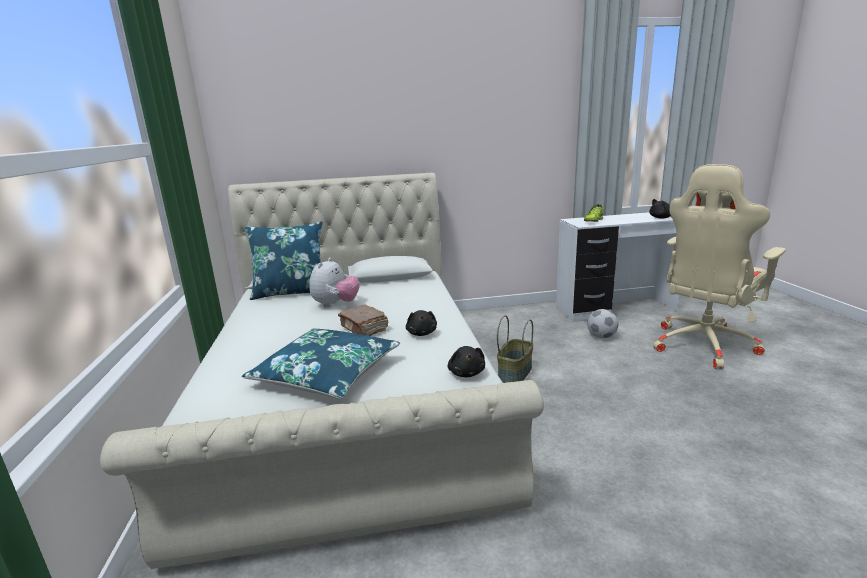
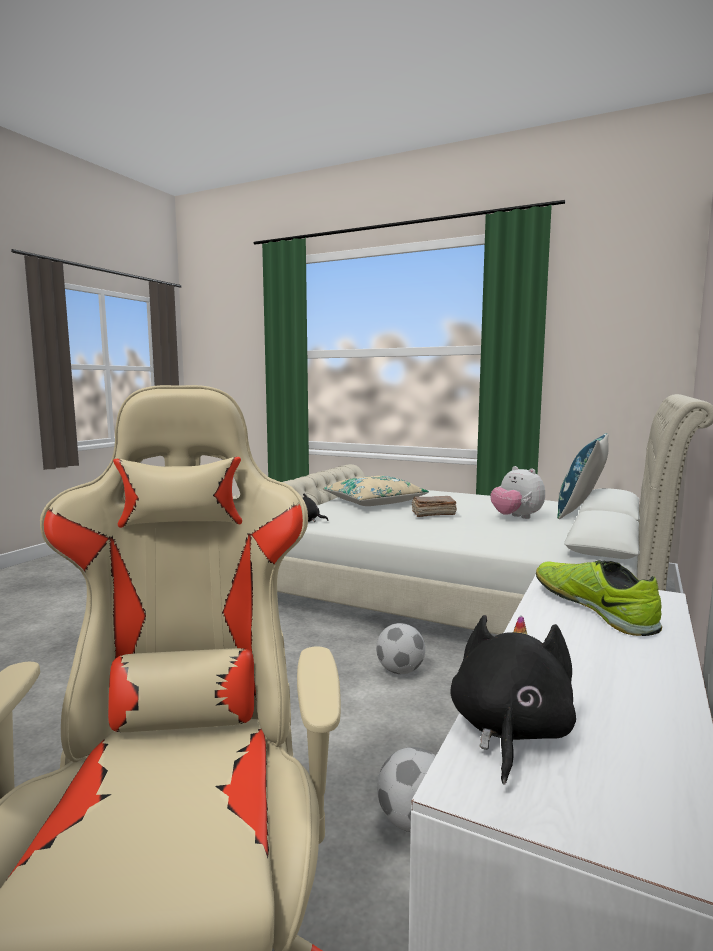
camera: 125 degrees right, 10 degrees down
blue pillow [242,328,400,399] -> beige pillow [323,476,429,506]
black plush toy [406,310,437,336] -> none
basket [497,315,533,383] -> football [376,623,425,674]

